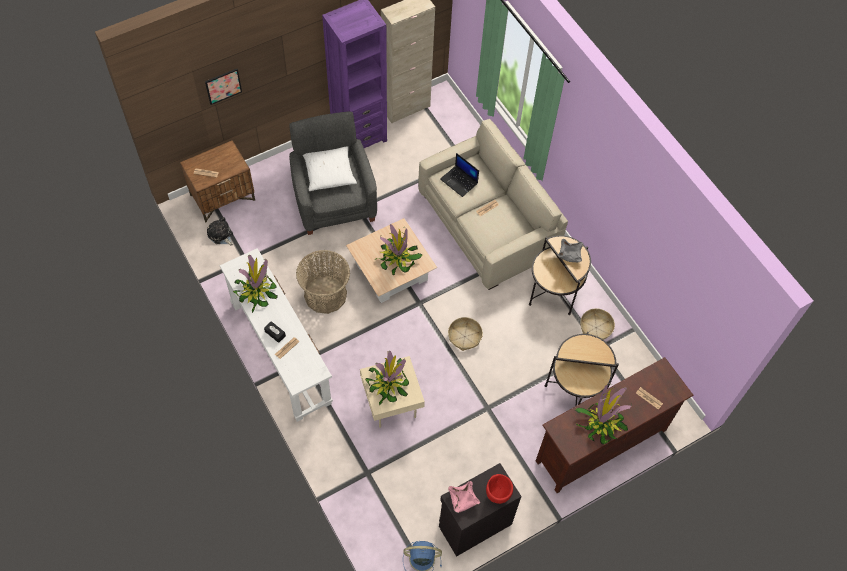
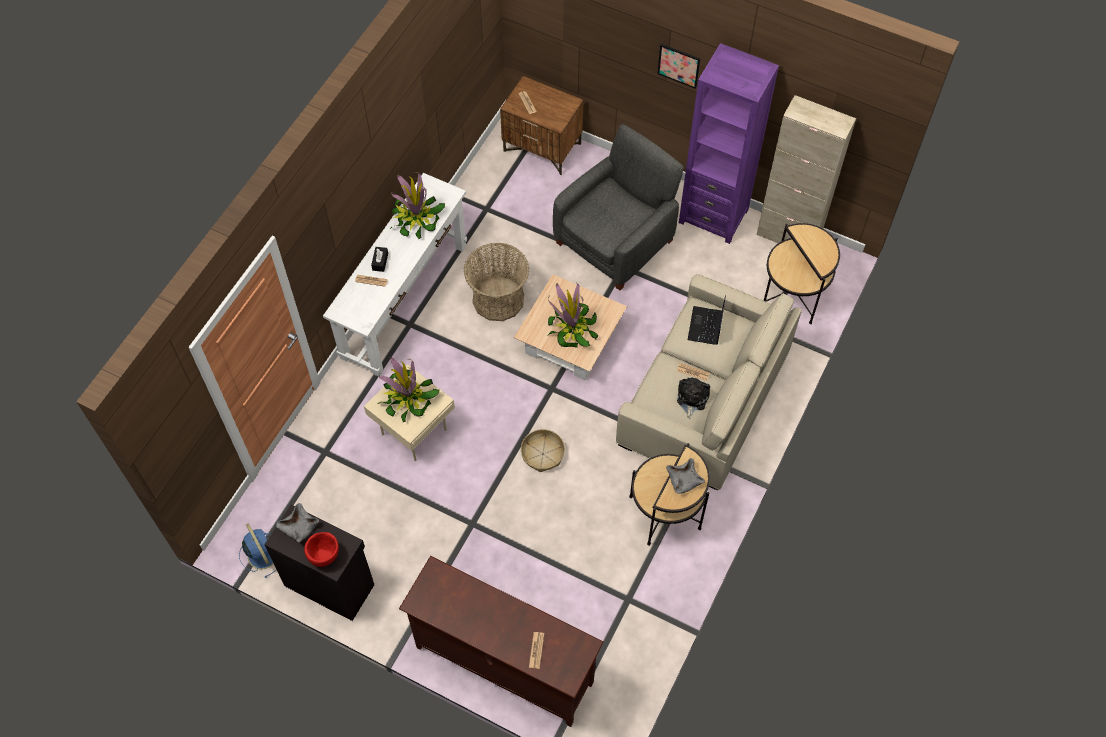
camera: 60 degrees right, 0 degrees up
picture [205,69,242,105] -> picture moved to [657,44,700,89]
plush toy [207,217,233,246] -> plush toy moved to [677,377,710,419]
white pillow [303,146,357,191] -> none
pink bowl [448,481,480,513] -> grey bowl [276,503,319,542]
side table [545,332,619,406] -> side table moved to [764,223,840,324]
potted plant [575,383,632,444] -> none
basket [580,308,615,340] -> none

